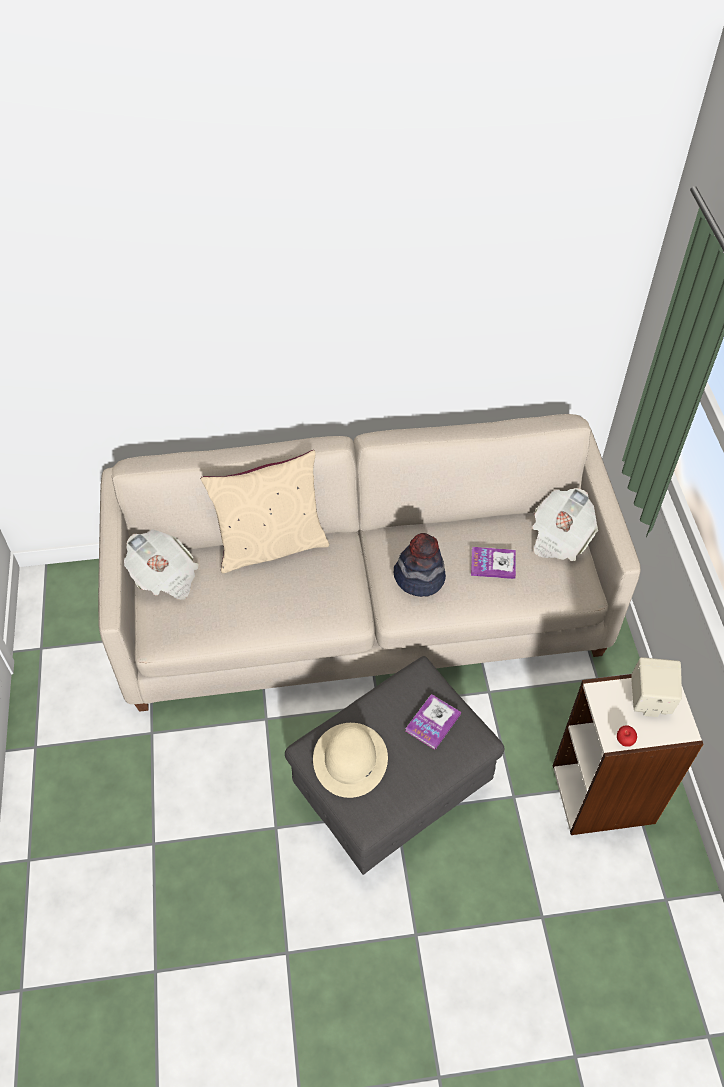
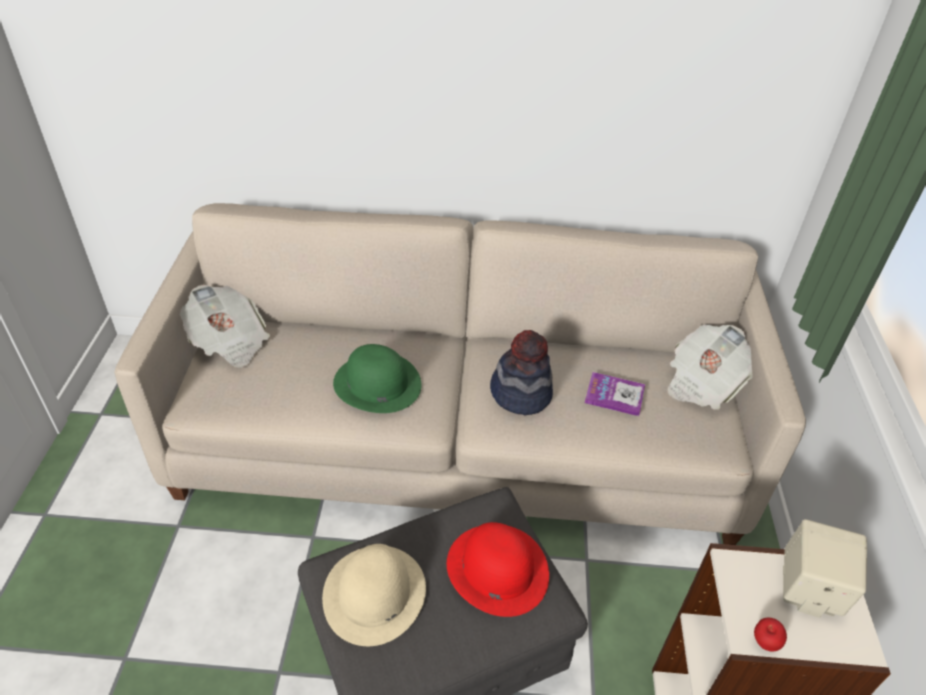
camera: 10 degrees right, 10 degrees down
beige pillow [201,450,329,574] -> none
book [405,694,461,750] -> red hat [447,522,549,617]
none -> green hat [333,344,422,413]

